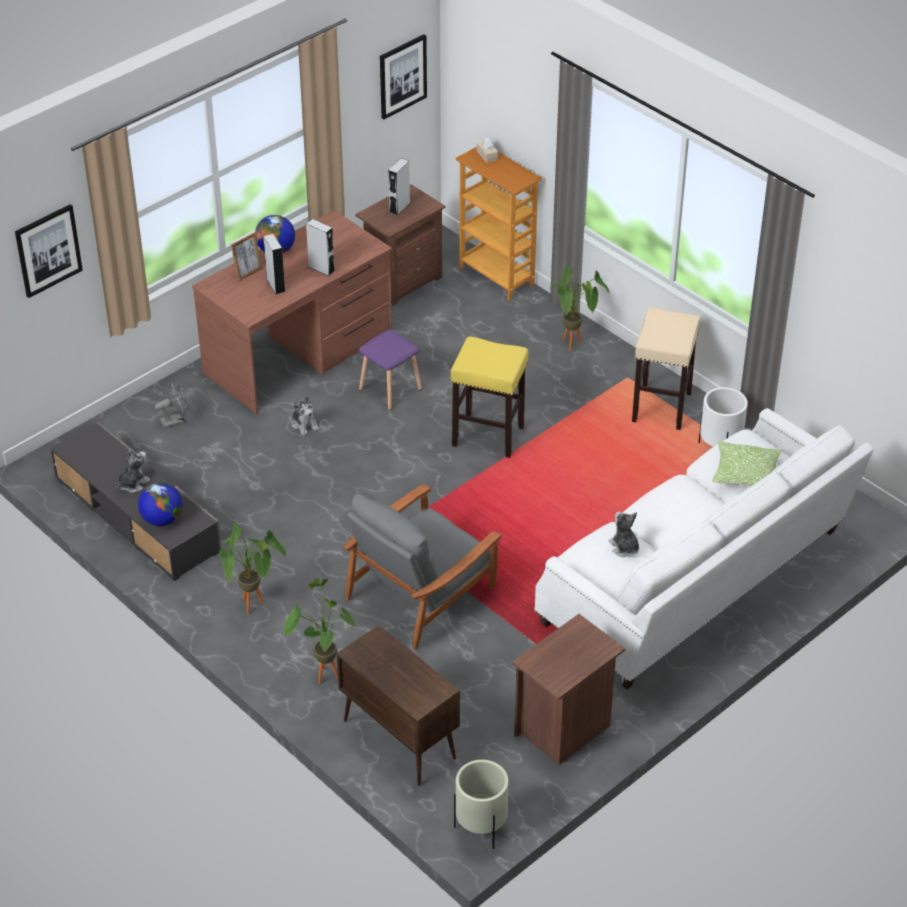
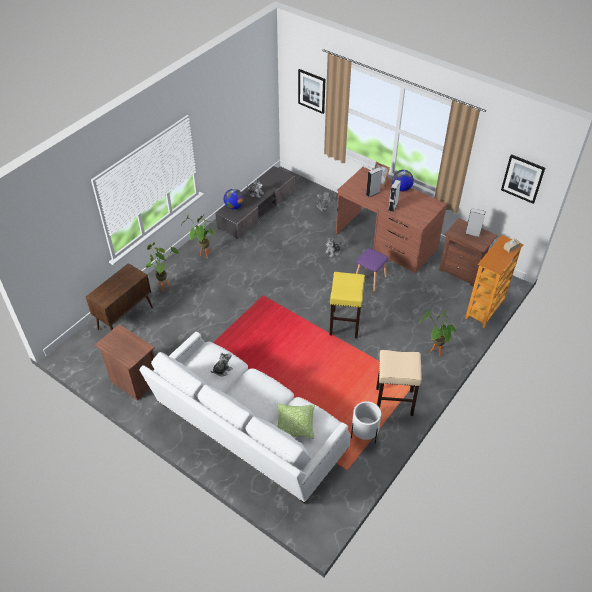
camera: 80 degrees right, 5 degrees up
grey armchair [343,484,502,650] -> none
beige planter [454,760,508,849] -> none

